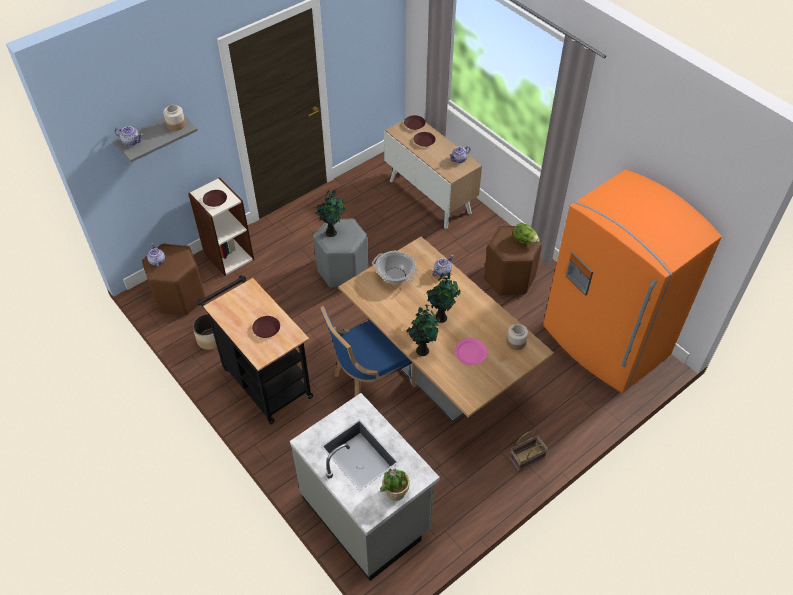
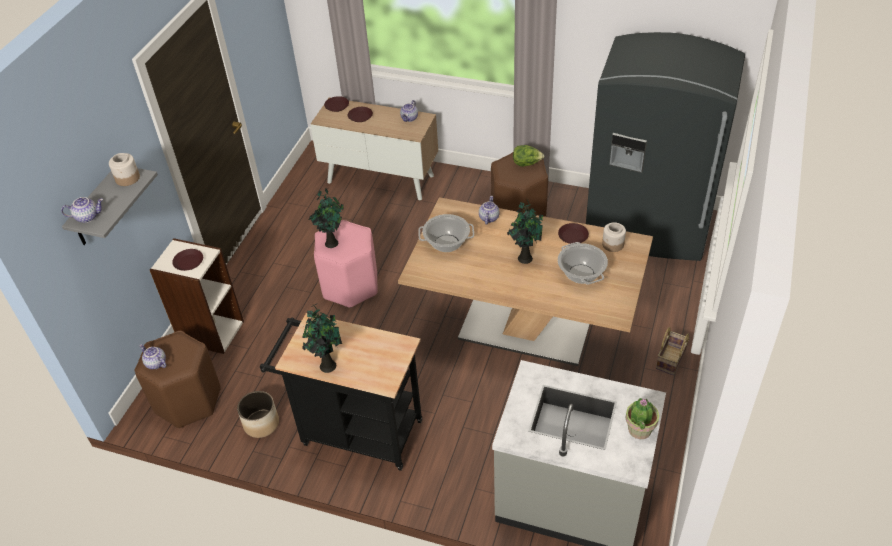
camera: 30 degrees left, 5 degrees down
brown plate [252,316,280,338] -> brown plate moved to [558,223,589,244]
grey stool [313,218,369,288] -> pink stool [314,220,378,308]
blue chair [320,306,417,396] -> none
potted plant [406,305,441,356] -> potted plant moved to [302,304,342,373]
pink plate [455,338,487,365] -> cooking pot [558,242,608,284]
orange fridge [543,170,722,393] -> grey fridge [586,32,745,261]

